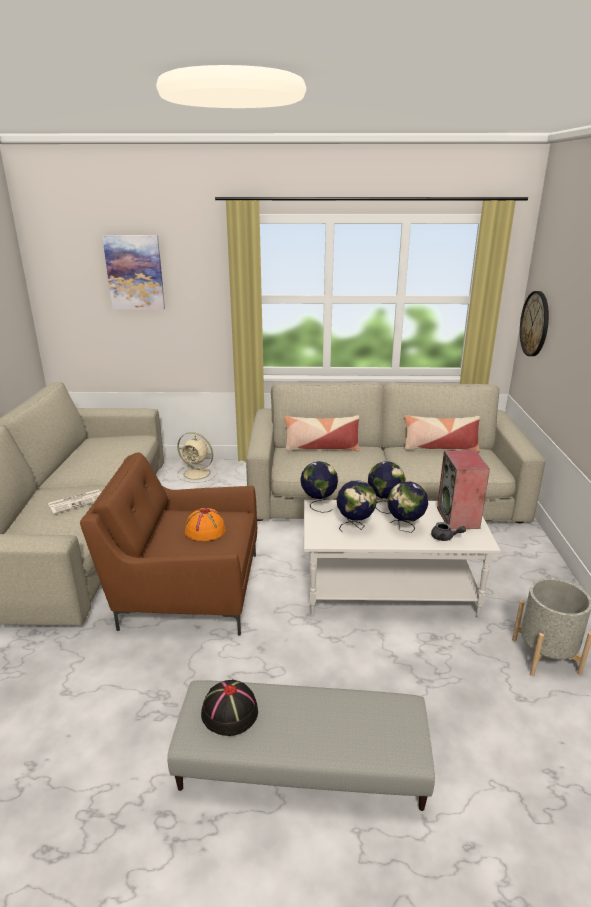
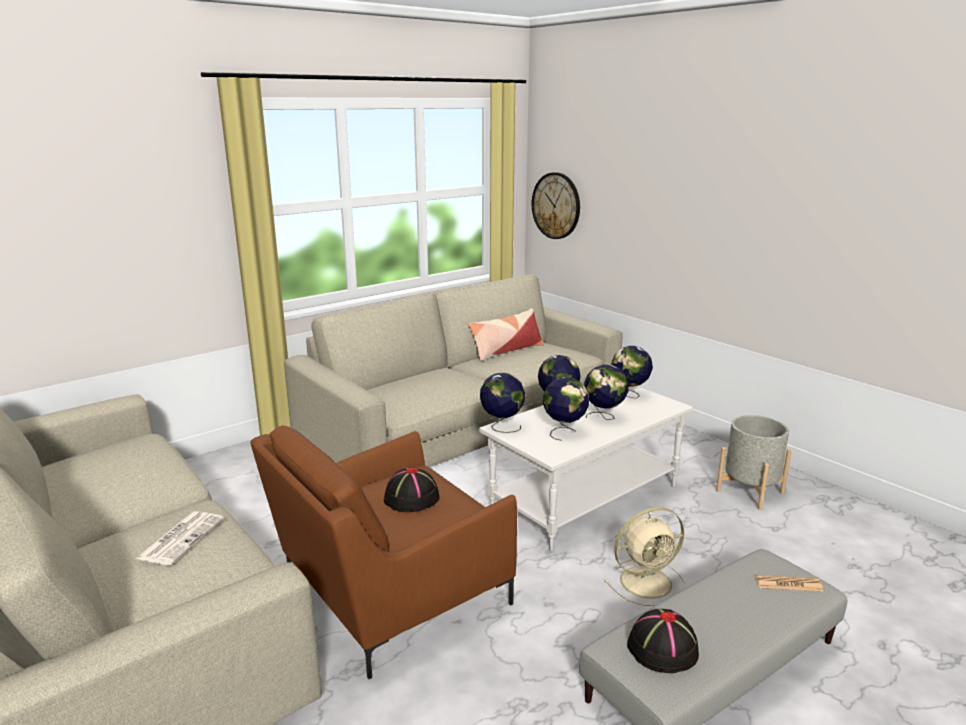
camera: 40 degrees left, 5 degrees down
picture [102,235,165,309] -> none
beige fan [177,432,218,483] -> beige fan moved to [604,507,686,606]
orange hat [185,508,226,541] -> black hat [384,467,439,512]
pillow [284,415,360,452] -> none
grey teapot [431,522,466,541] -> none
speaker [437,450,490,530] -> globe [611,346,653,399]
none -> newspaper [755,575,823,592]

